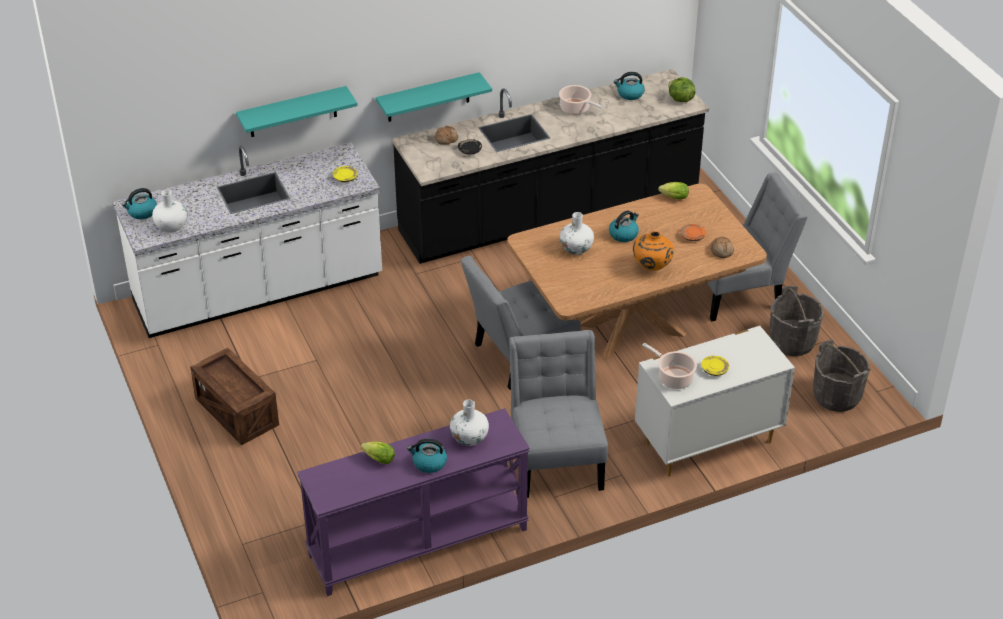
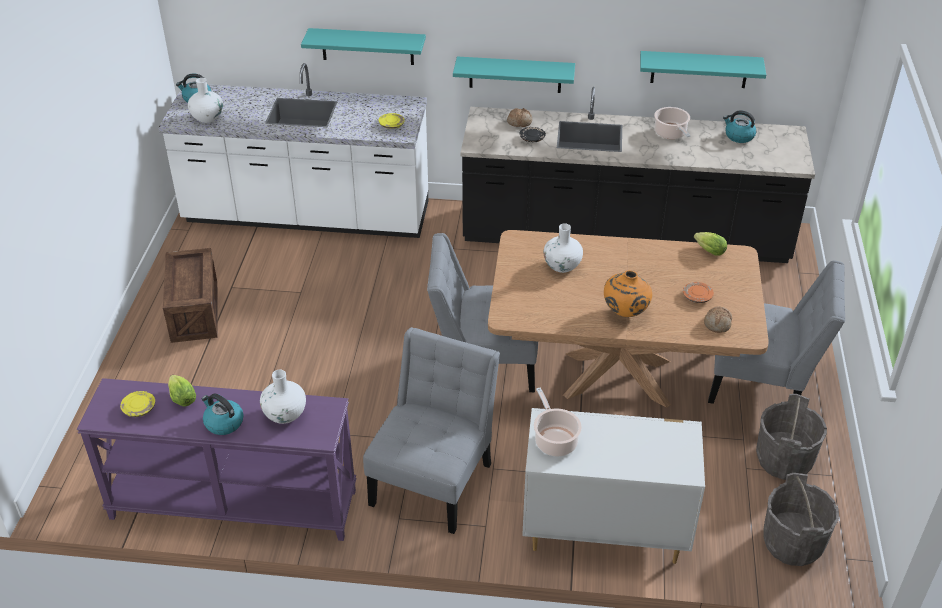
camera: 30 degrees right, 0 degrees up
kettle [609,211,639,242] -> none
lettuce [668,77,695,102] -> none
yellow plate [701,356,729,376] -> yellow plate moved to [120,391,155,417]
none -> turquoise shelf [640,51,766,88]

